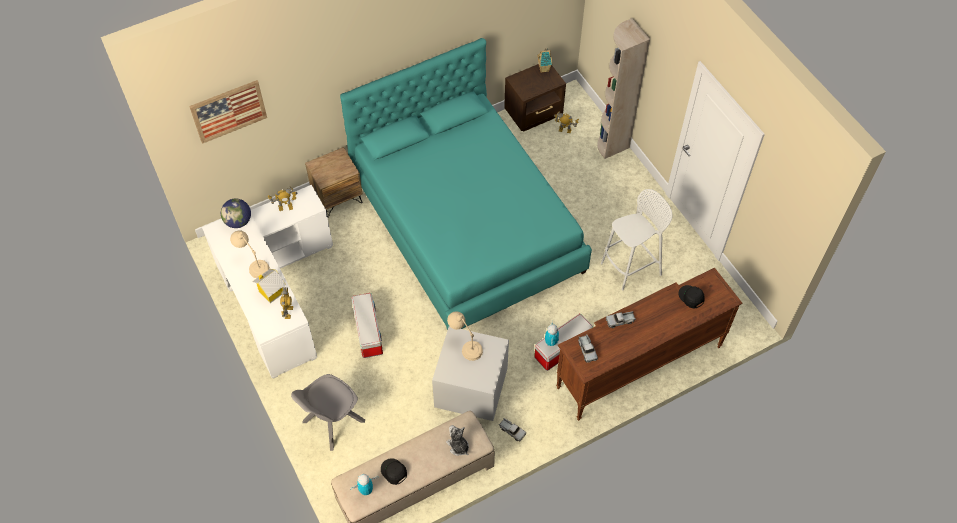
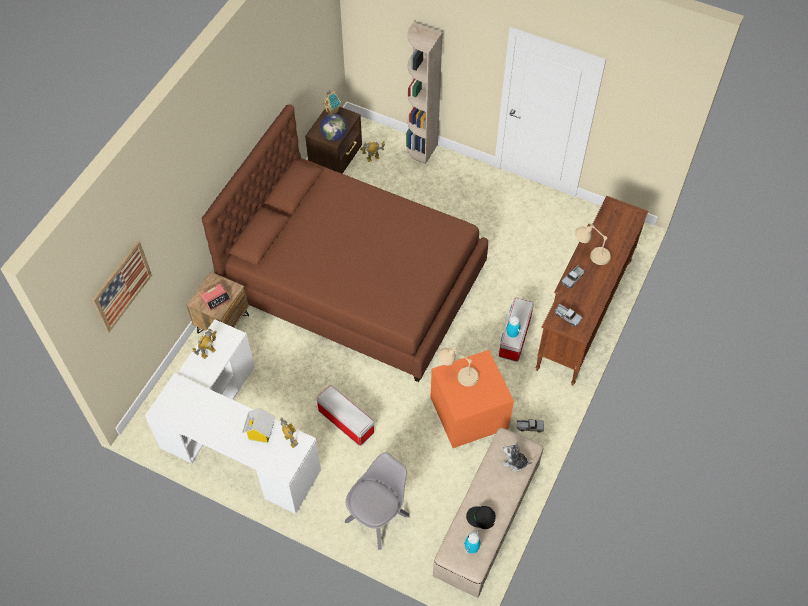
camera: 35 degrees left, 0 degrees up
globe [221,199,251,228] -> globe moved to [320,113,347,141]
beige table lamp [230,230,270,278] -> beige table lamp moved to [575,224,611,265]
grey chair [291,374,365,451] -> grey chair turned 150 degrees counterclockwise [345,452,410,550]
turquoise bed [340,38,592,330] -> brown bed [202,104,488,382]
grey storage box [432,326,509,421] -> orange storage box [430,350,514,448]
white stool [601,189,673,291] -> none
black cap [679,285,705,308] -> none
none -> alarm clock [200,283,231,311]

